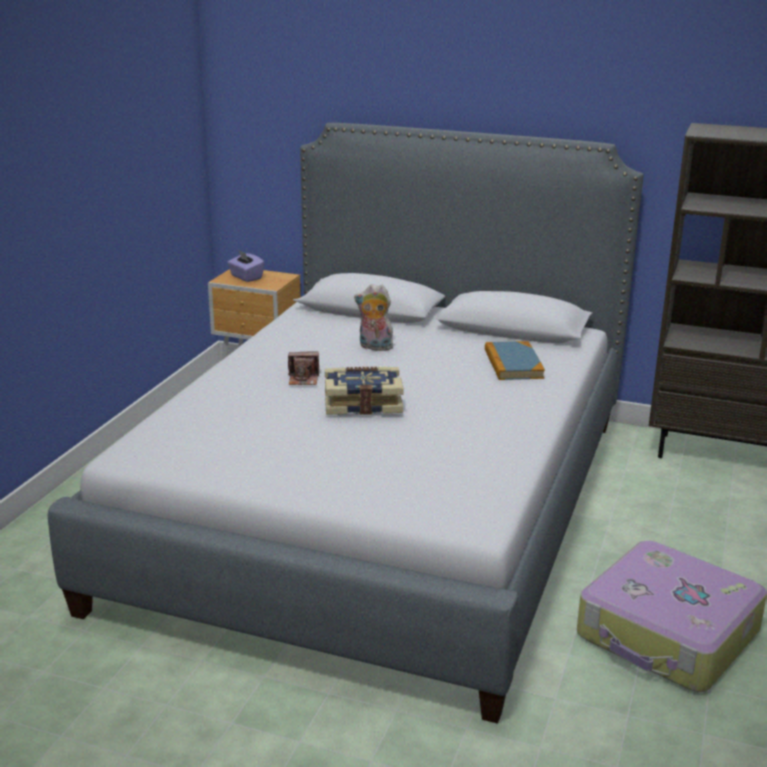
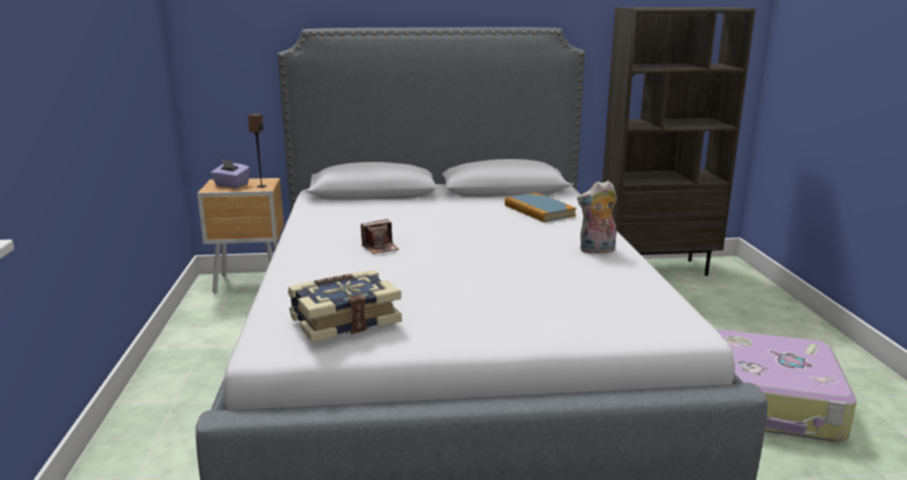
camera: 25 degrees left, 5 degrees down
book [325,367,404,415] -> book moved to [288,270,402,343]
plush toy [354,284,397,351] -> plush toy moved to [577,180,617,254]
none -> speaker [248,114,266,188]

